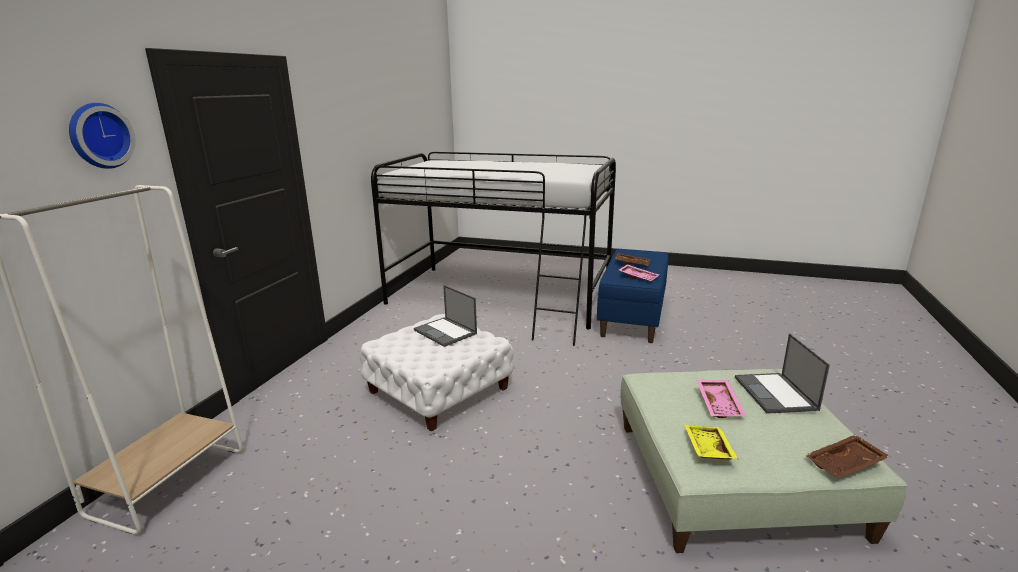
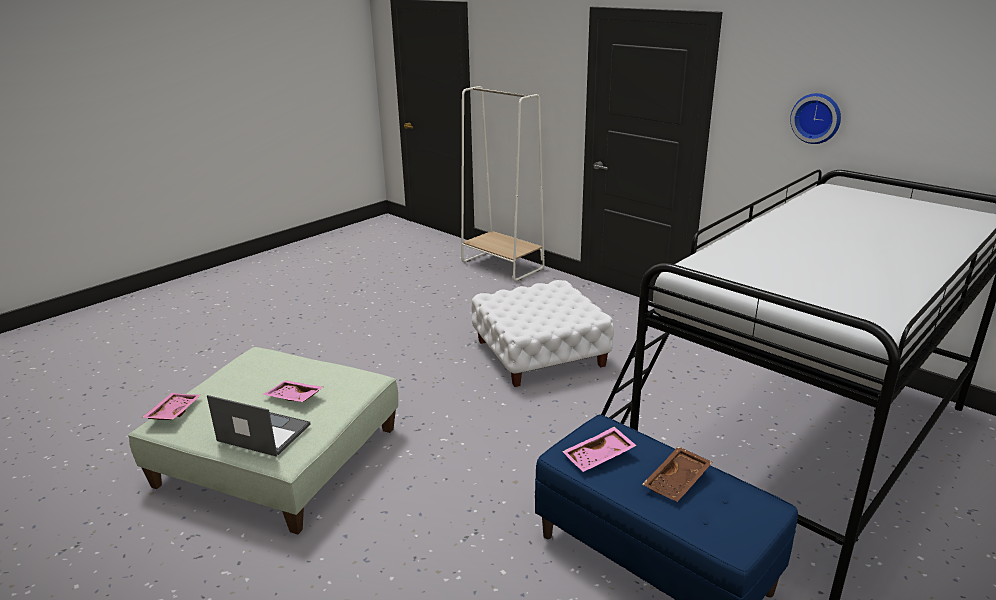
camera: 115 degrees right, 5 degrees up
wall clock [69,103,136,169] -> wall clock moved to [790,93,841,144]
laptop [414,285,477,347] -> none
yellow tray [685,425,738,460] -> none
brown tray [805,435,890,479] -> pink tray [141,393,201,420]

